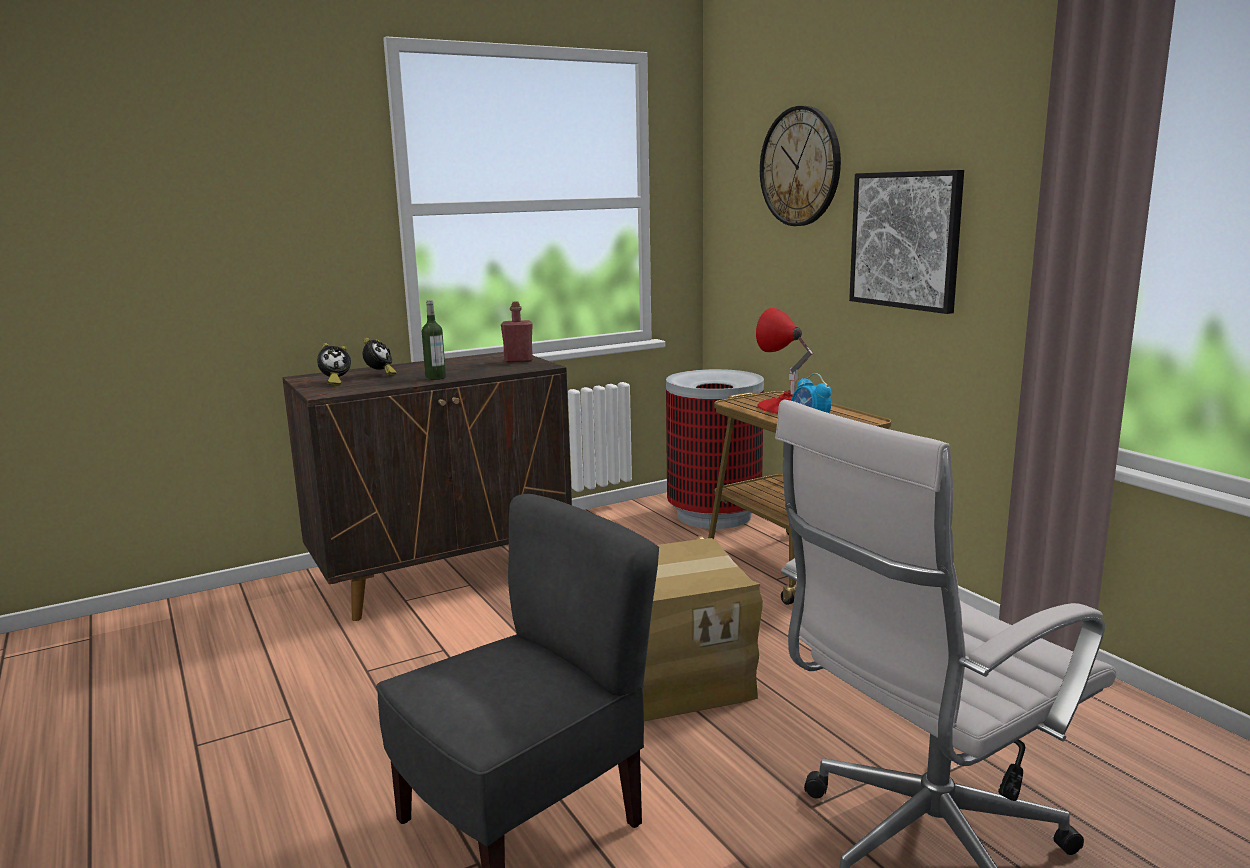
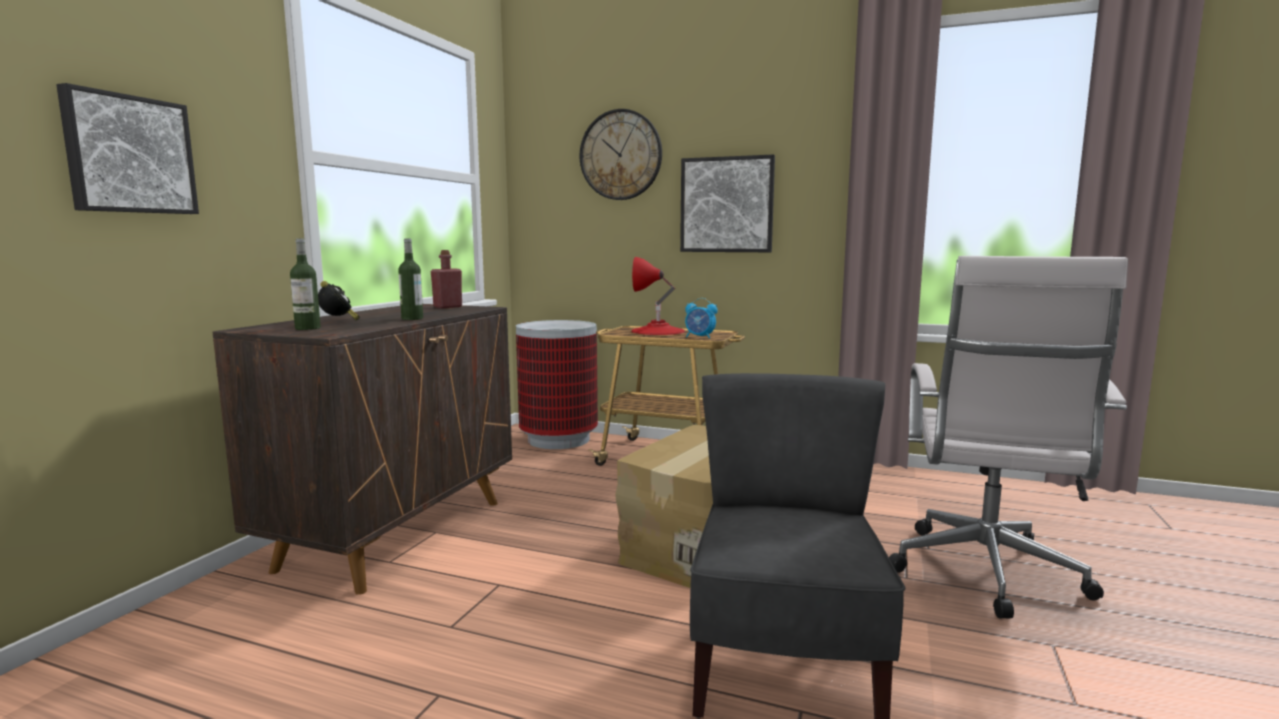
camera: 40 degrees left, 5 degrees down
alarm clock [317,343,351,385] -> bottle [290,239,321,330]
none -> picture [56,83,199,214]

